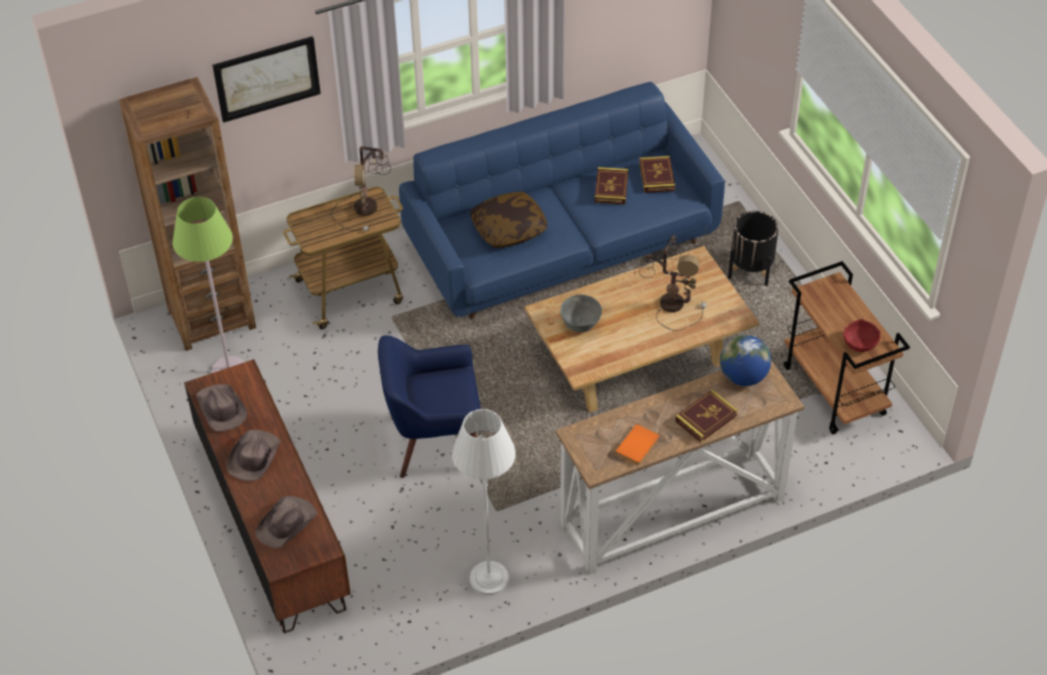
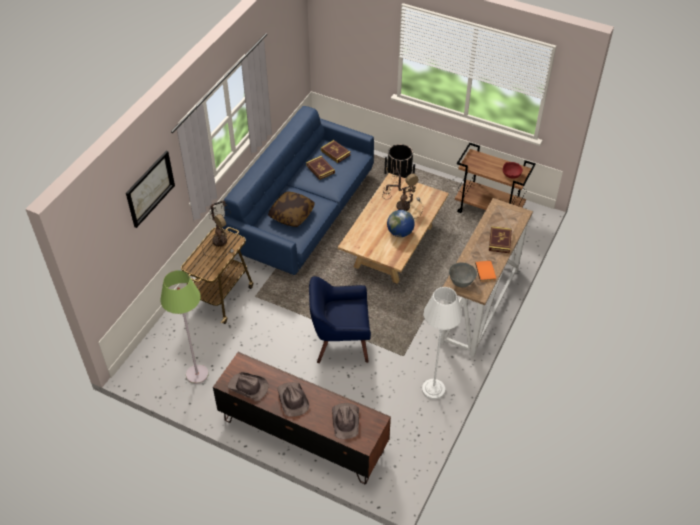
camera: 40 degrees left, 0 degrees up
brown bookcase [119,77,256,351] -> none
blue armchair [378,335,481,478] -> blue armchair turned 45 degrees clockwise [309,276,371,363]
grey bowl [560,295,602,333] -> grey bowl moved to [449,262,477,287]
globe [720,335,771,386] -> globe moved to [387,210,415,237]

